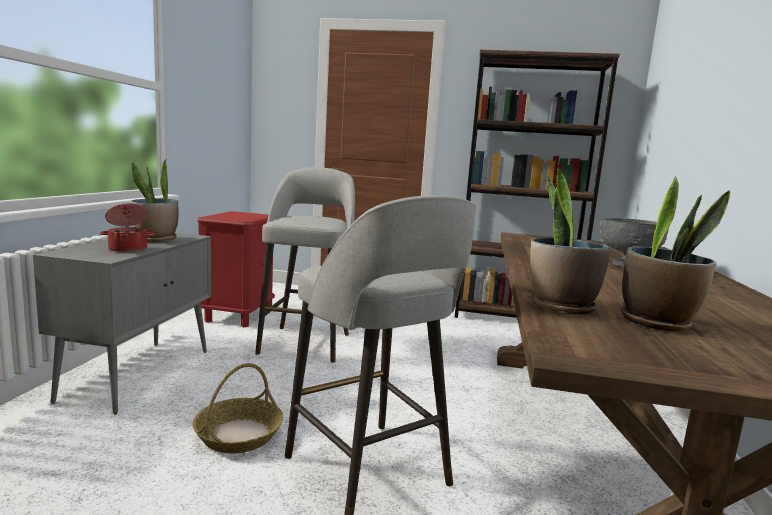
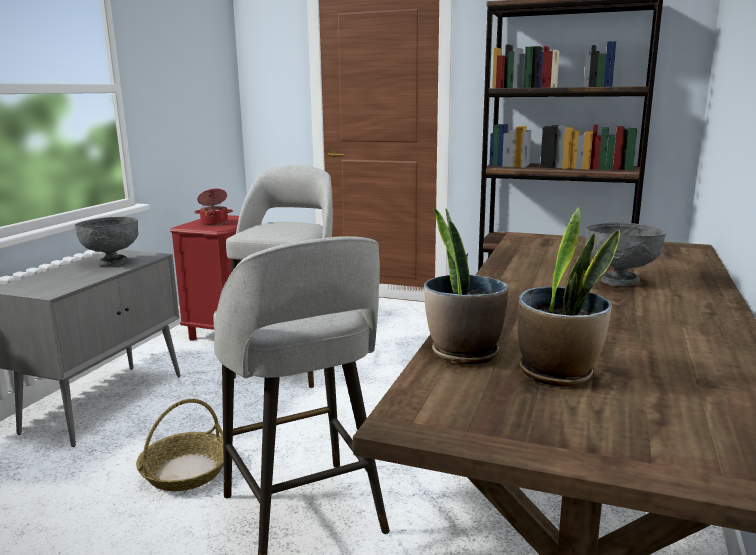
camera: 10 degrees right, 5 degrees up
cooking pot [100,204,155,252] -> cooking pot moved to [194,189,233,226]
potted plant [131,159,178,242] -> grey bowl [74,217,139,266]

